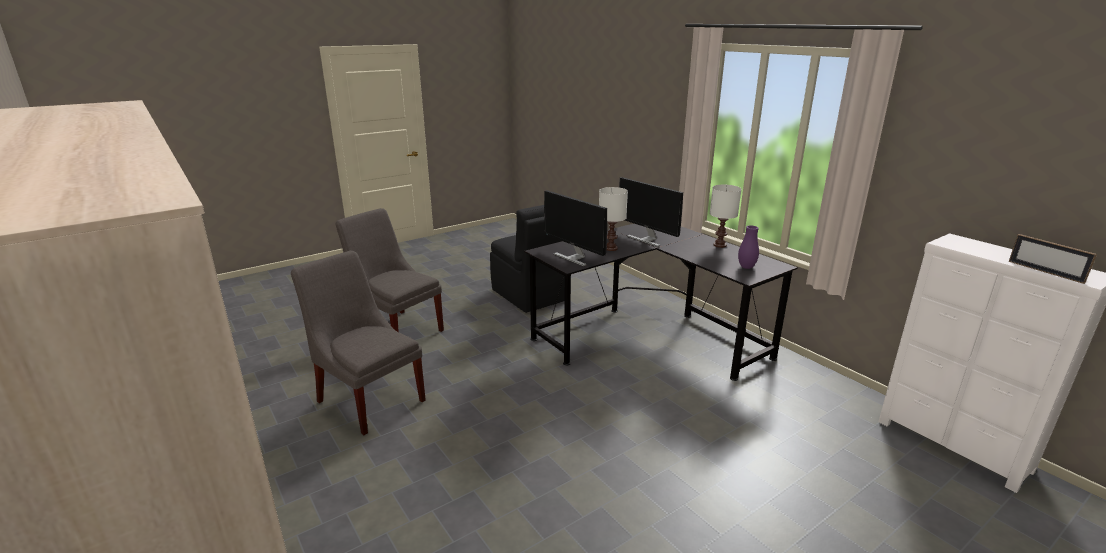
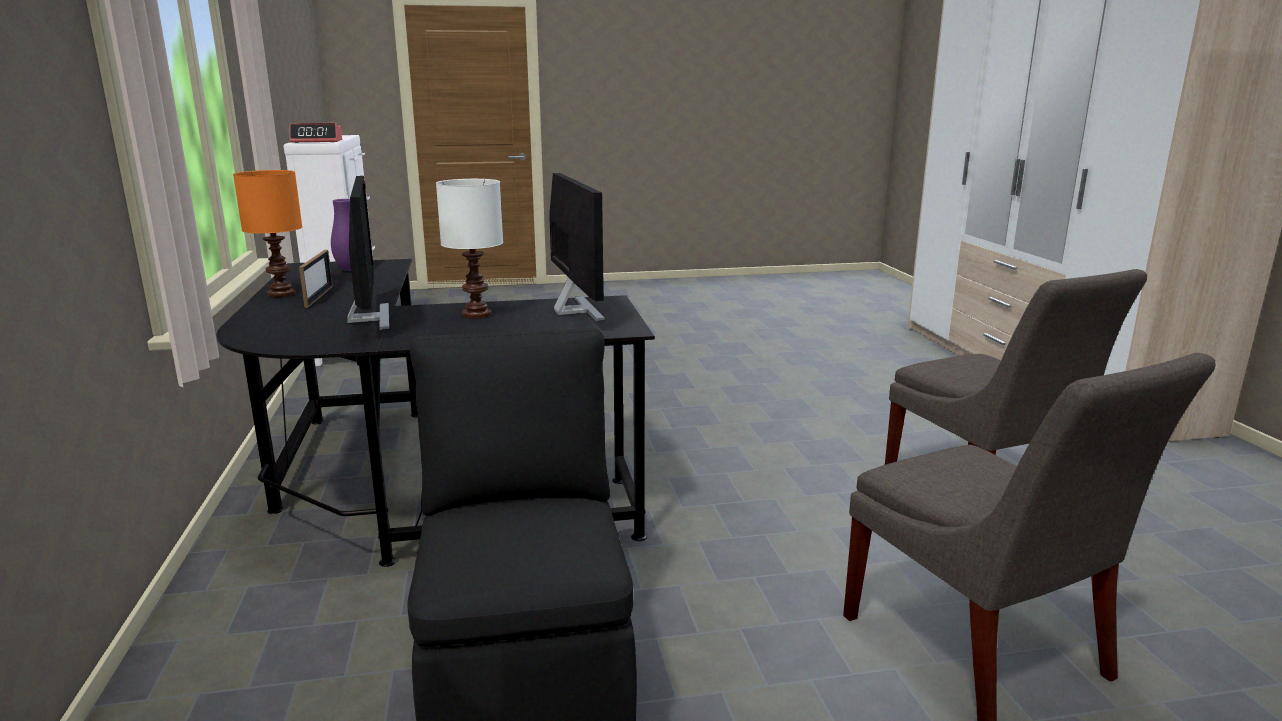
camera: 155 degrees left, 5 degrees down
white table lamp [710,185,741,248] -> orange table lamp [233,170,302,297]
picture frame [1009,234,1097,284] -> picture frame moved to [299,250,333,308]
none -> alarm clock [290,123,342,143]

